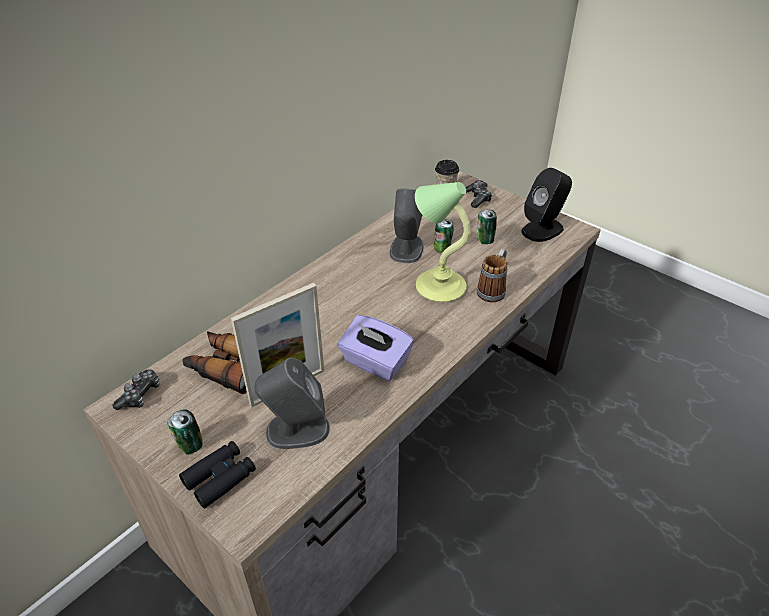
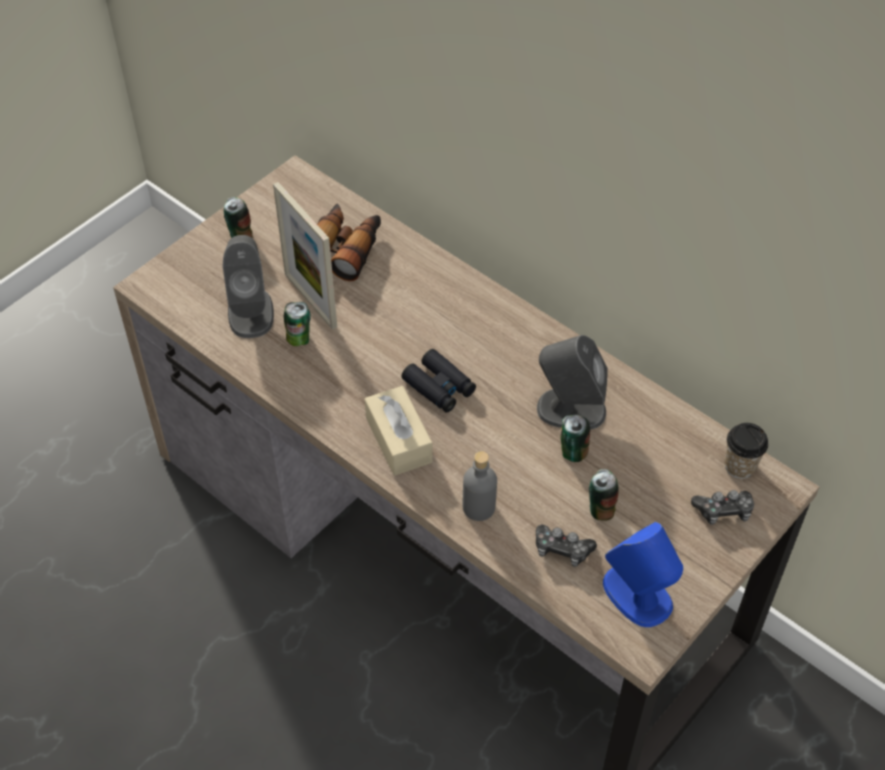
camera: 90 degrees right, 10 degrees up
game controller [112,369,160,410] -> game controller moved to [536,524,597,567]
black binoculars [179,441,256,508] -> black binoculars moved to [401,349,476,412]
purple tissue box [337,315,414,381] -> none
table lamp [415,182,471,302] -> none
mug [477,249,507,302] -> grey bottle [463,451,497,521]
black speaker [521,168,572,242] -> blue speaker [603,522,683,627]
none -> can [284,302,311,346]
none -> beige tissue box [365,386,433,476]

